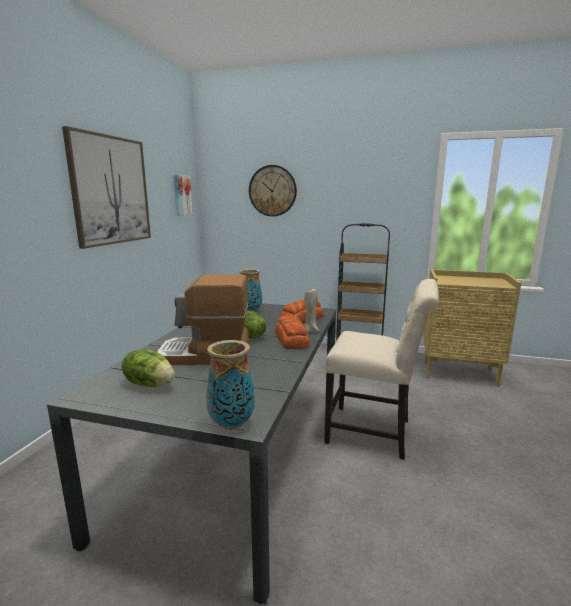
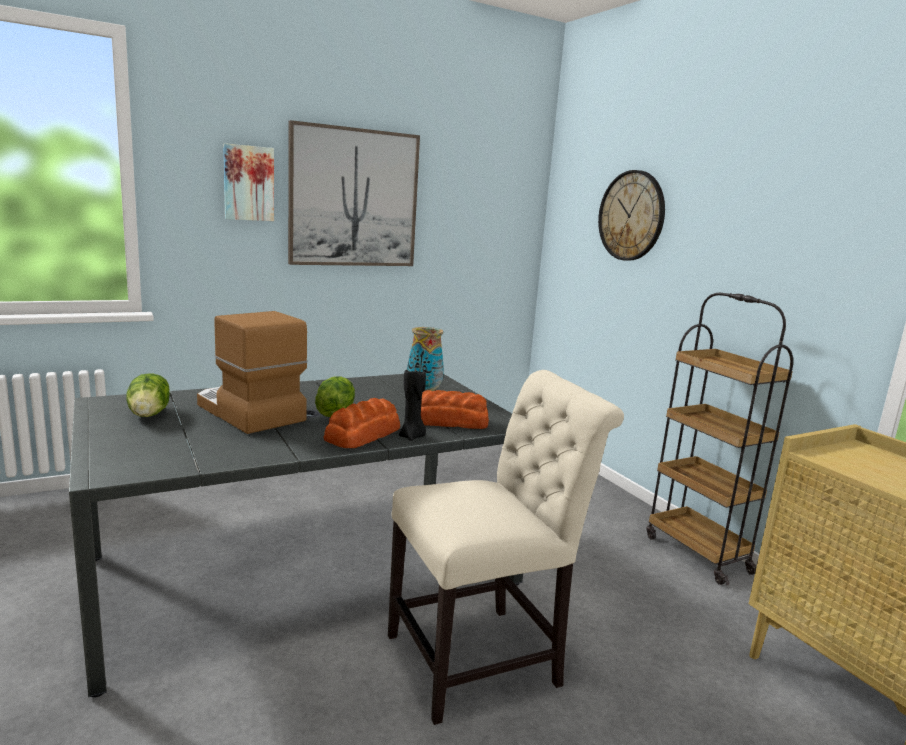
camera: 45 degrees right, 0 degrees up
picture [174,174,193,216] -> picture moved to [223,143,274,221]
vase [206,340,255,430] -> none
beige candle [304,289,319,333] -> black candle [399,368,426,441]
beige chair [324,279,439,460] -> beige chair turned 90 degrees counterclockwise [388,370,624,725]

